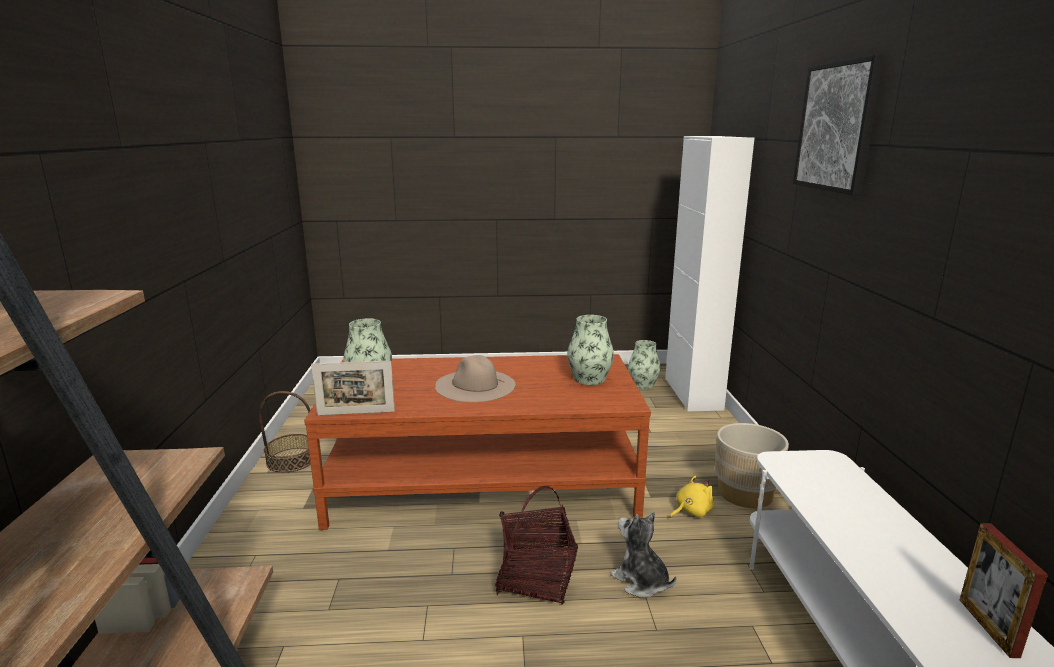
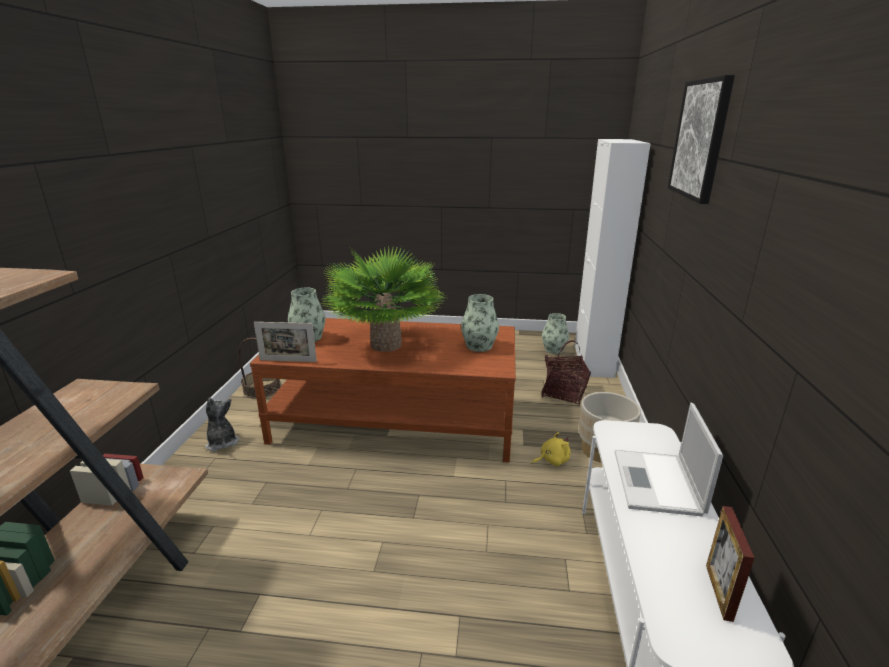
camera: 10 degrees right, 5 degrees up
beige hat [435,355,516,402] -> potted plant [321,247,444,352]
basket [495,486,578,605] -> basket moved to [541,340,591,404]
plush toy [610,512,677,598] -> plush toy moved to [205,398,239,451]
none -> laptop [614,403,723,516]

